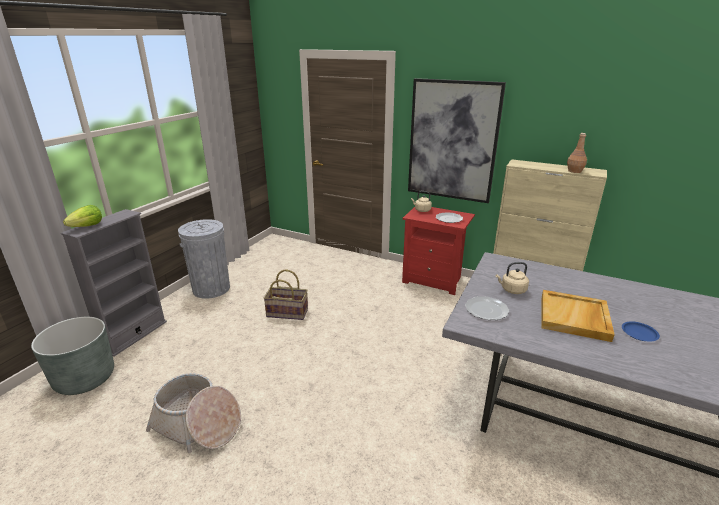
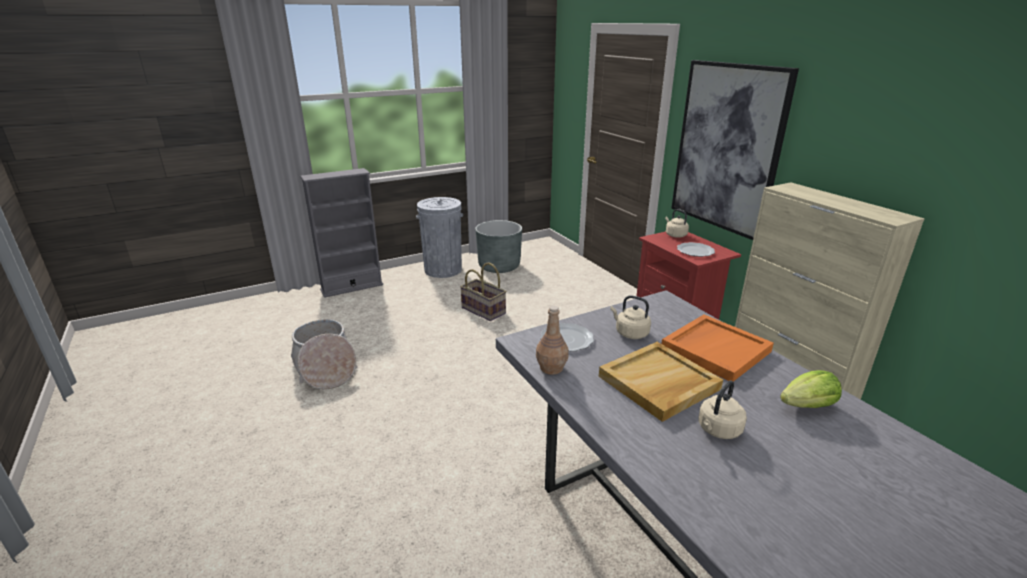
camera: 35 degrees right, 0 degrees up
grey planter [31,317,114,395] -> grey planter moved to [475,220,522,273]
lettuce [63,205,102,227] -> lettuce moved to [780,370,842,408]
brown bottle [567,133,587,173] -> brown bottle moved to [536,306,568,375]
blue plate [622,321,660,341] -> beige kettle [698,380,747,439]
none -> orange tray [661,314,774,382]

